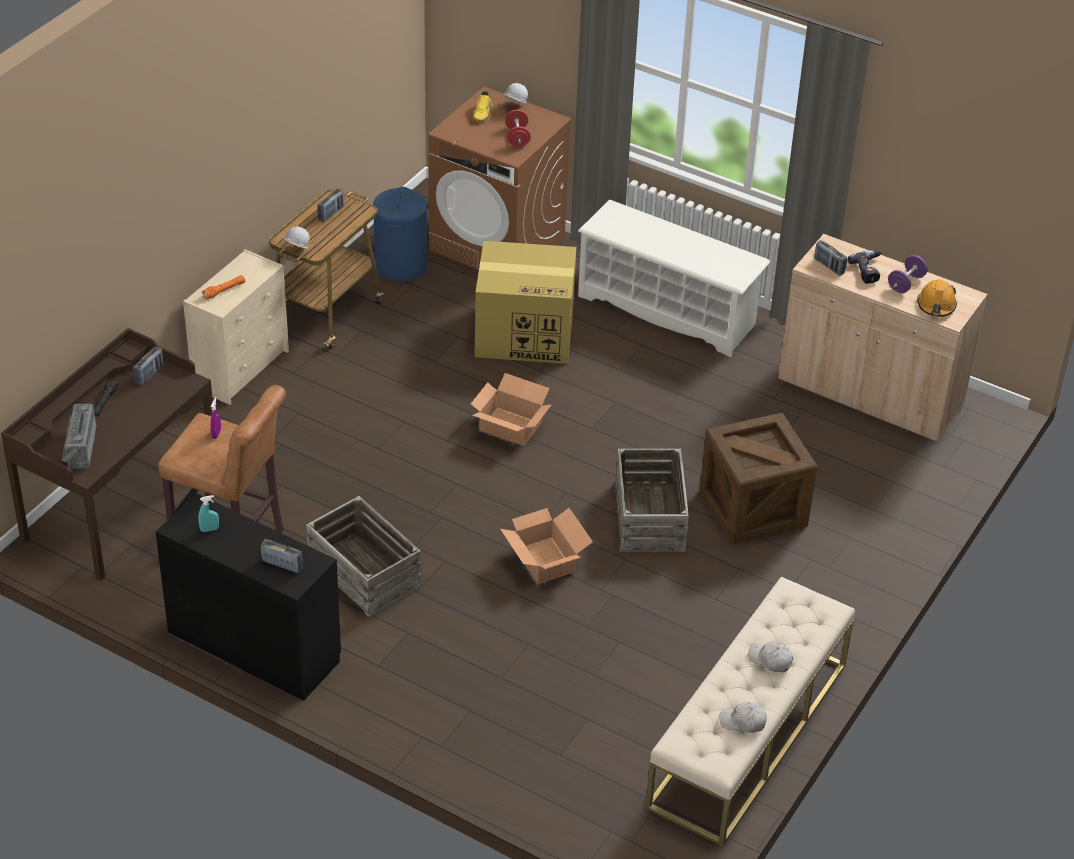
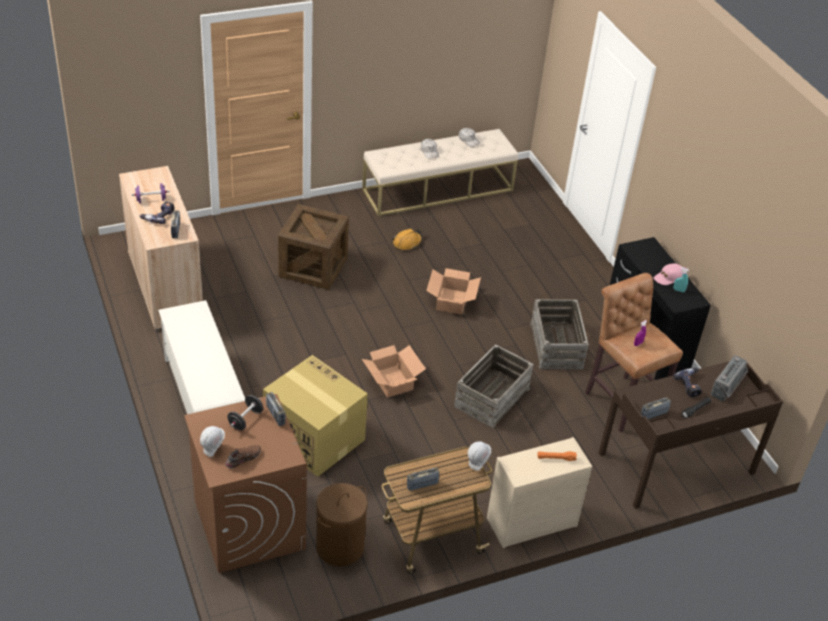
camera: 145 degrees left, 0 degrees up
radio [261,539,303,573] -> radio moved to [266,392,286,426]
blue laundry basket [373,187,427,282] -> brown laundry basket [316,483,368,566]
yellow shoe [473,91,492,122] -> brown shoe [225,445,261,469]
red dumbbell [505,110,531,147] -> black dumbbell [227,395,263,430]
crate [614,448,689,552] -> crate moved to [454,344,534,428]
orange hard hat [917,280,957,317] -> orange hard hat moved to [392,229,422,250]
none -> pink cap [654,263,683,285]
none -> power drill [673,368,702,398]

